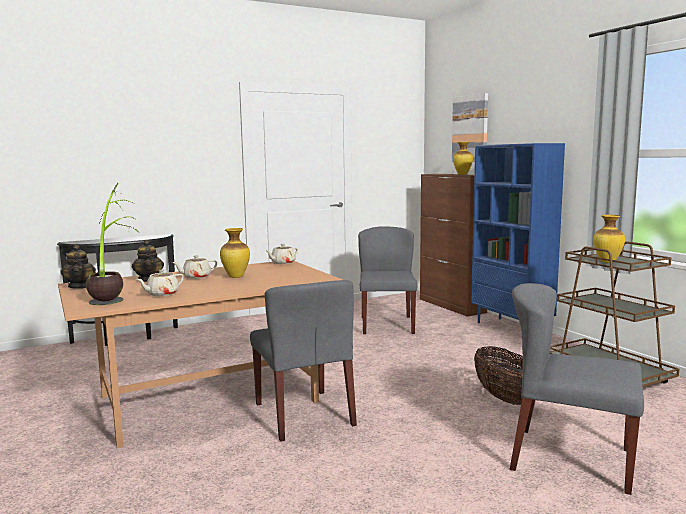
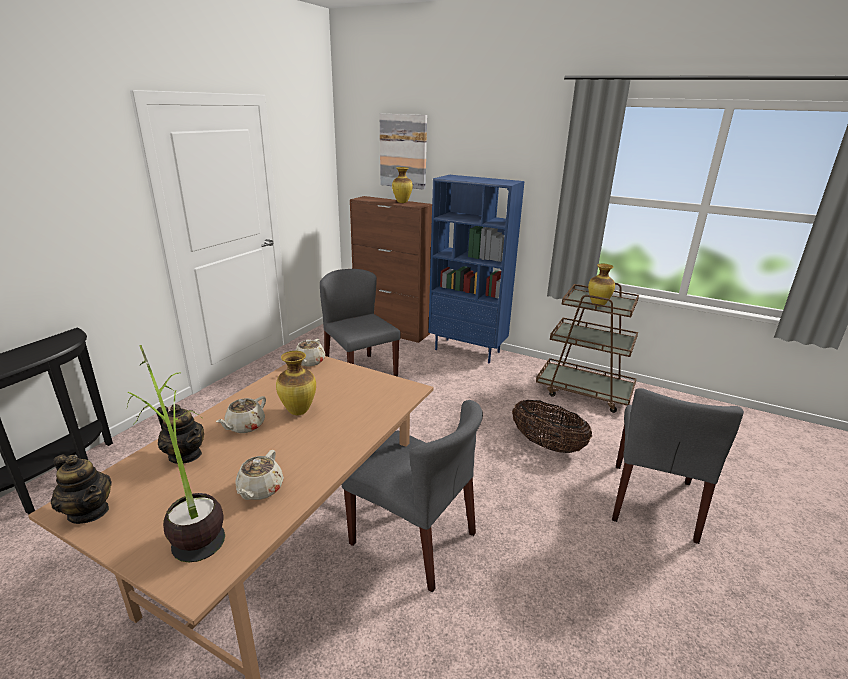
camera: 35 degrees left, 15 degrees up
grey chair [509,283,644,495] -> grey chair turned 60 degrees counterclockwise [612,388,744,544]

